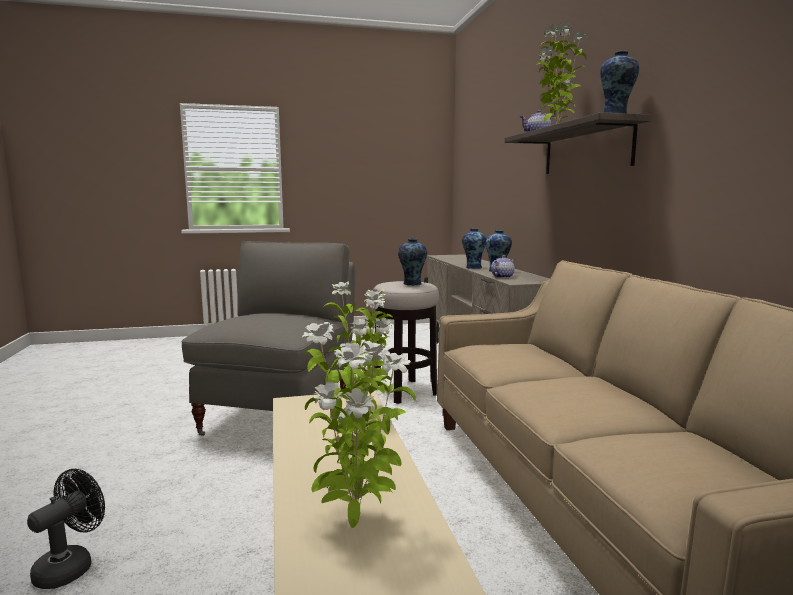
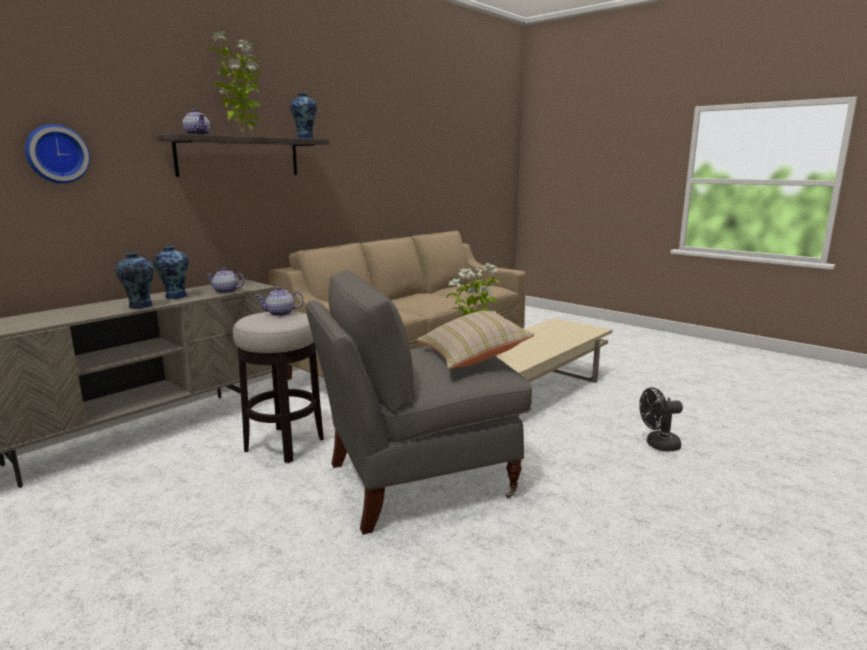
camera: 125 degrees left, 5 degrees up
potted plant [302,322,416,528] -> none
vase [398,238,427,286] -> teapot [255,287,304,316]
none -> wall clock [25,124,90,183]
none -> beige pillow [417,311,534,369]

